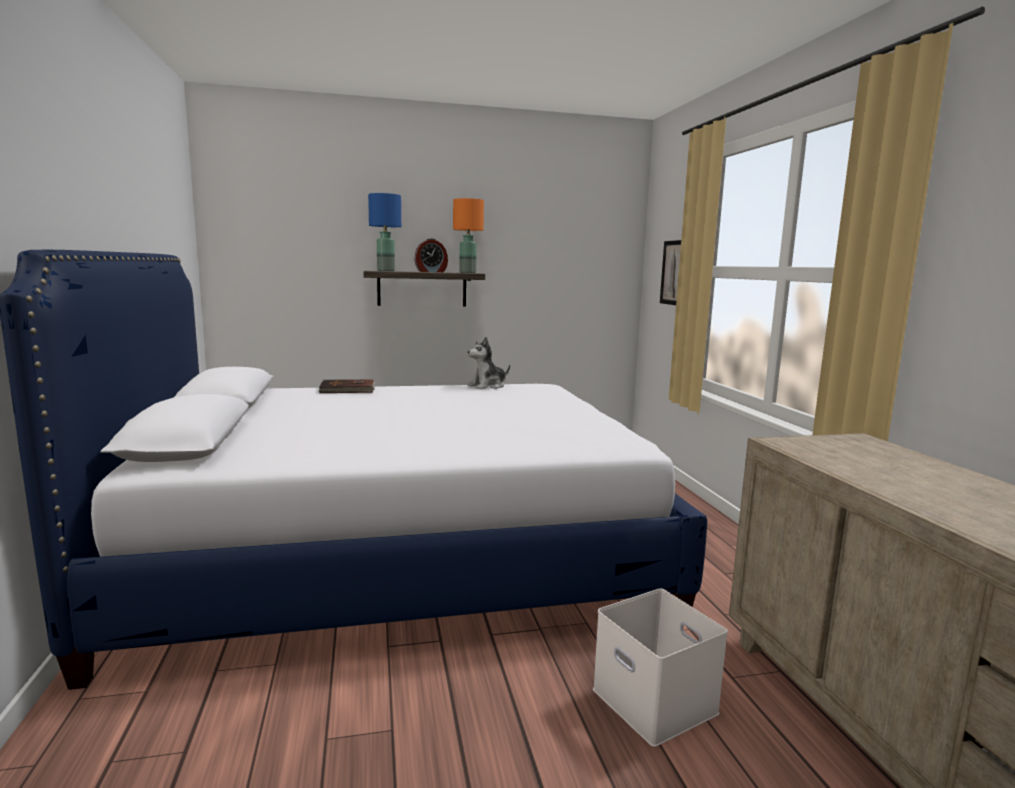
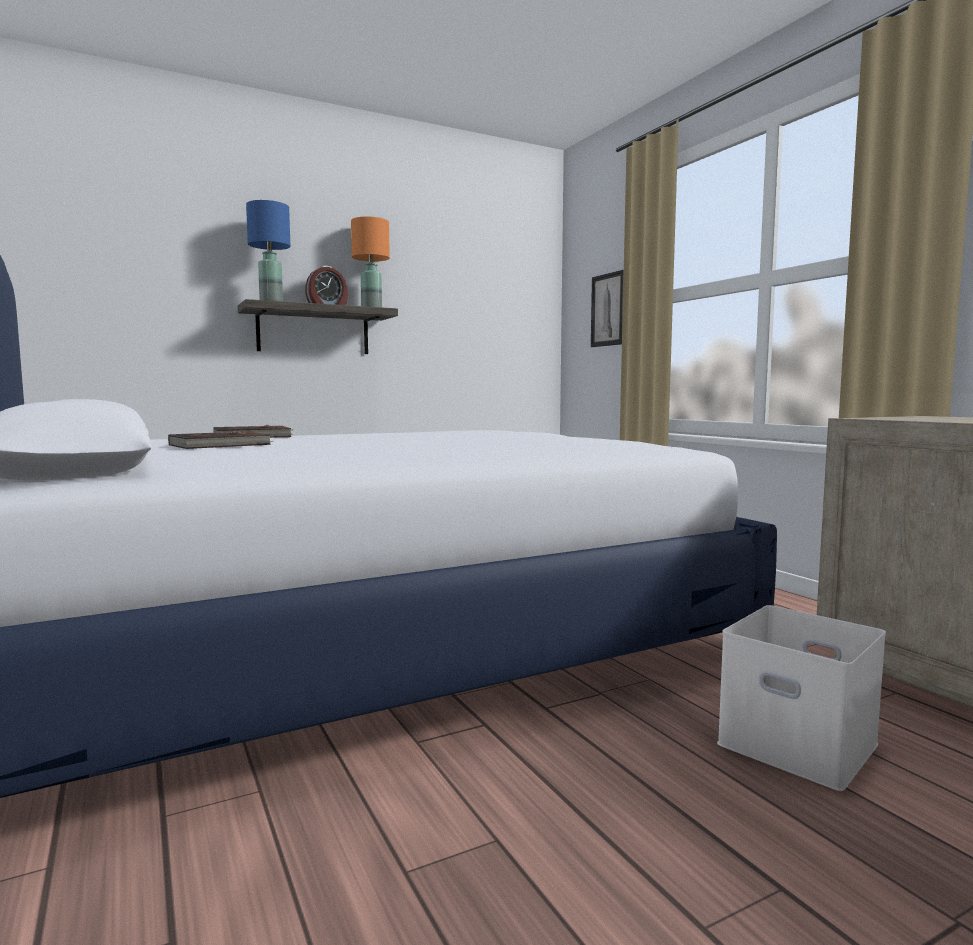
camera: 15 degrees left, 5 degrees down
plush toy [468,337,510,389] -> none
none -> brown book [168,431,274,449]

